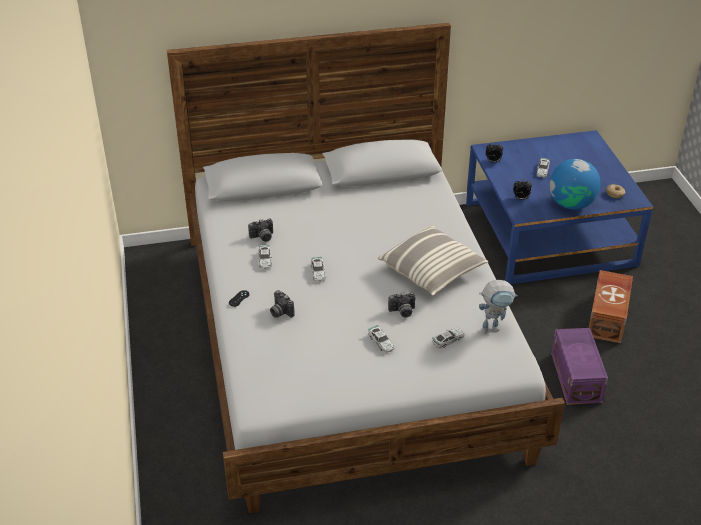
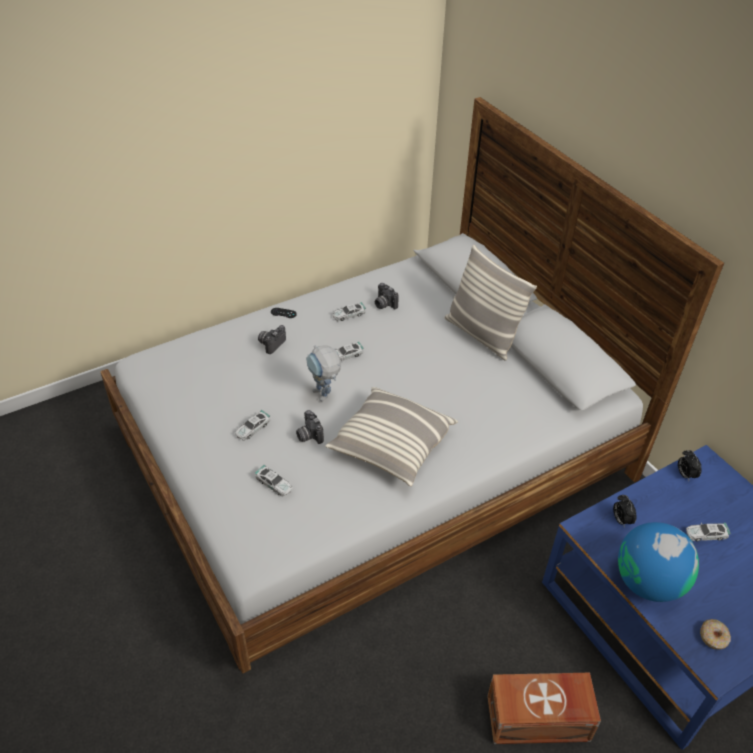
camera: 70 degrees right, 5 degrees up
toy robot [479,280,518,334] -> toy robot moved to [306,345,341,401]
purple storage box [551,328,608,405] -> none
none -> pillow [445,245,537,361]

